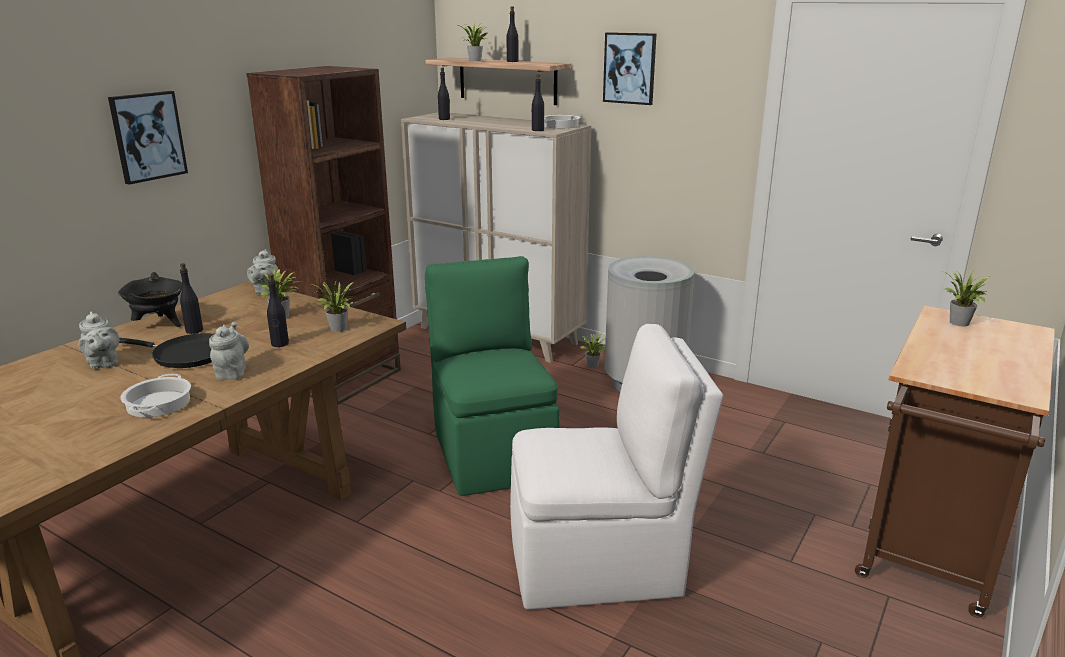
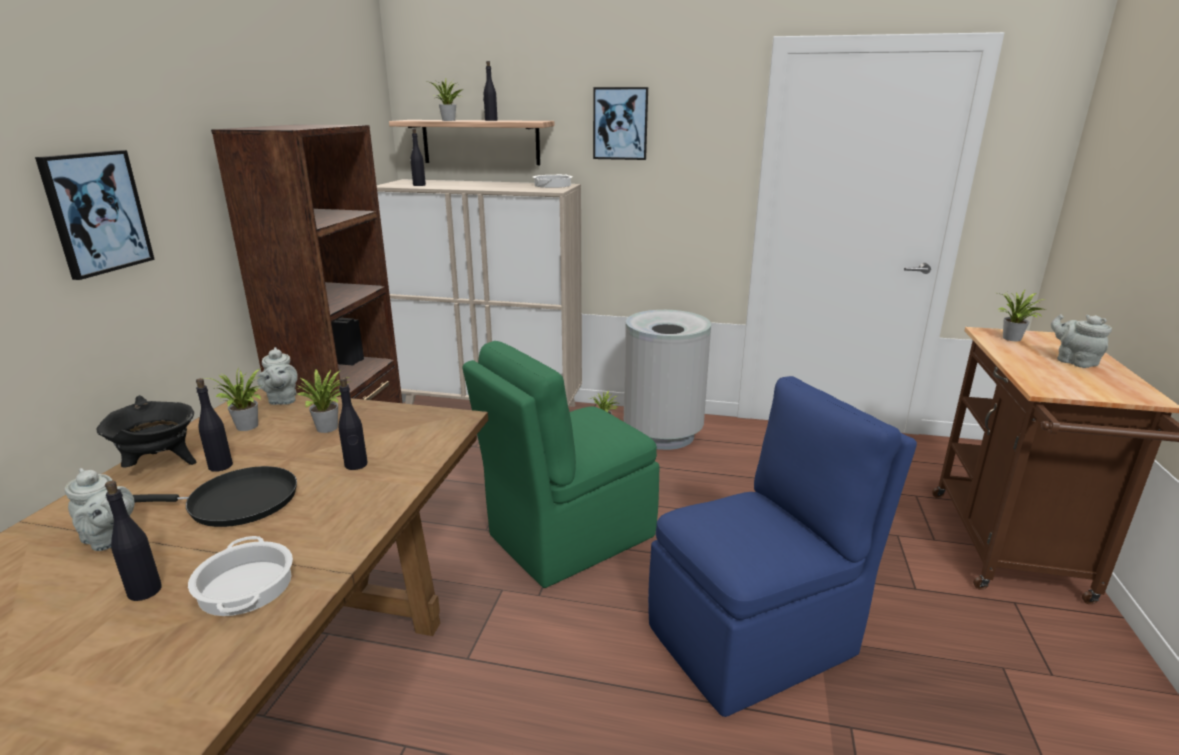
camera: 20 degrees left, 0 degrees up
grey teapot [209,322,249,380] -> grey teapot moved to [1051,314,1112,368]
potted plant [311,280,354,332] -> potted plant moved to [207,368,261,431]
green chair [425,256,560,496] -> green chair turned 90 degrees counterclockwise [462,341,659,588]
white chair [510,324,723,610] -> blue chair [648,376,917,717]
black bottle [531,74,544,131] -> black bottle moved to [105,481,162,601]

